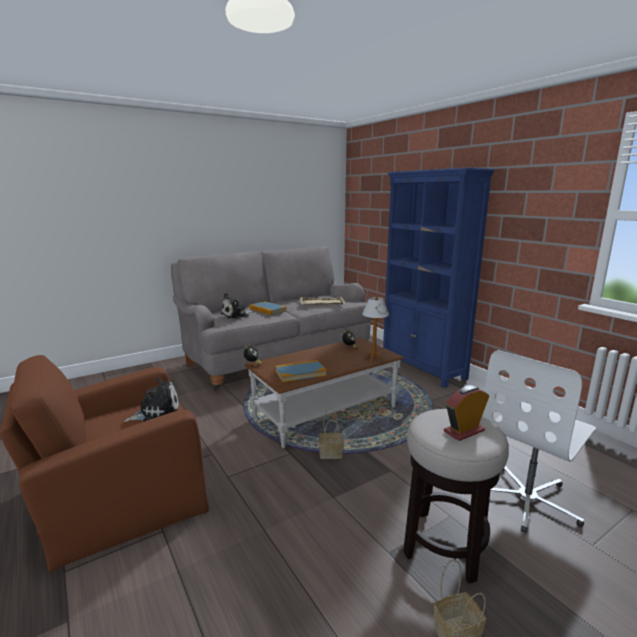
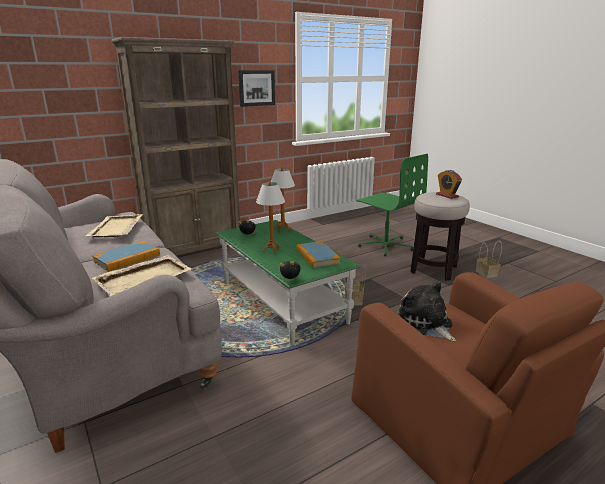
camera: 90 degrees left, 5 degrees up
plush toy [221,293,253,319] -> beige tray [92,255,191,296]
brown coffee table [244,338,405,448] -> green coffee table [215,220,361,345]
blue bookcase [383,167,495,388] -> brown bookcase [111,37,240,255]
white office chair [482,350,596,533] -> green office chair [356,154,428,256]
none -> picture [238,70,275,107]
none -> table lamp [256,181,285,253]

